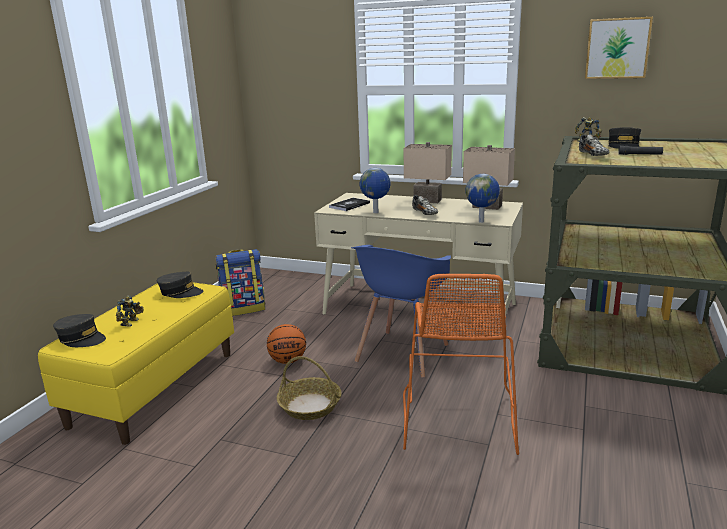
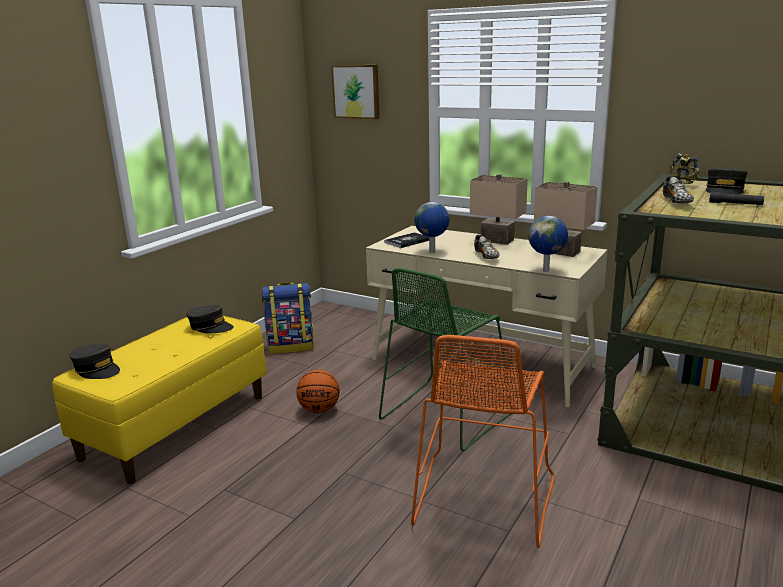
camera: 10 degrees right, 0 degrees up
toy robot [116,295,144,327] -> none
basket [277,356,342,420] -> none
blue chair [351,245,451,378] -> green stool [379,268,511,451]
picture [585,17,653,79] -> picture moved to [331,65,380,119]

